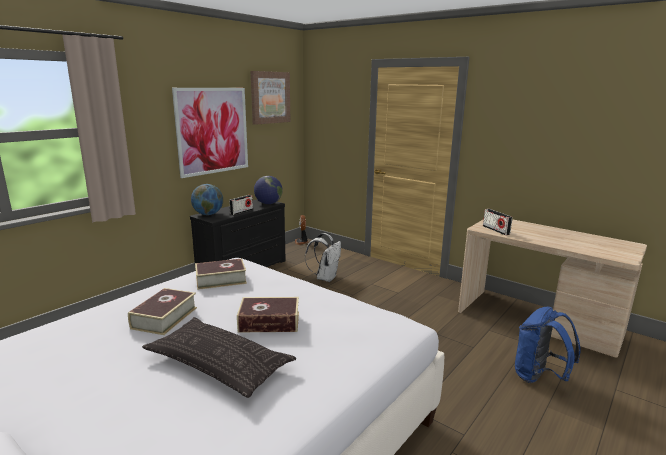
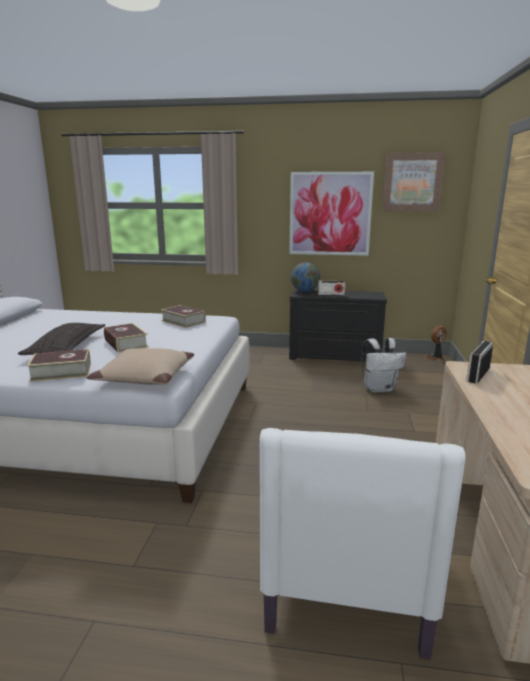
camera: 60 degrees right, 0 degrees up
book [128,288,197,335] -> book moved to [27,349,91,382]
globe [254,176,283,204] -> none
blue backpack [515,307,581,383] -> white armchair [260,428,465,660]
none -> beige pillow [87,348,194,385]

